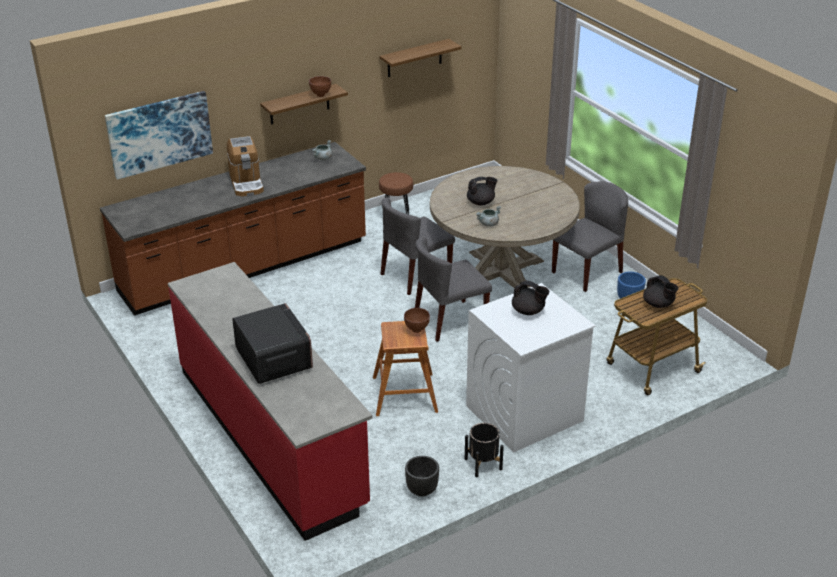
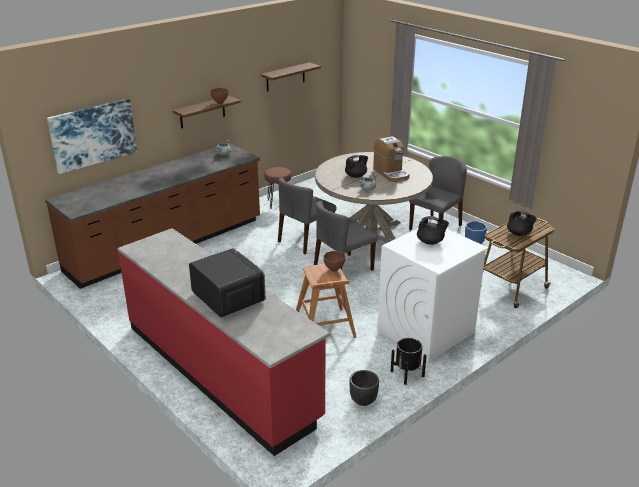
camera: 10 degrees left, 5 degrees down
coffee machine [227,136,264,197] -> coffee machine moved to [373,136,409,182]

